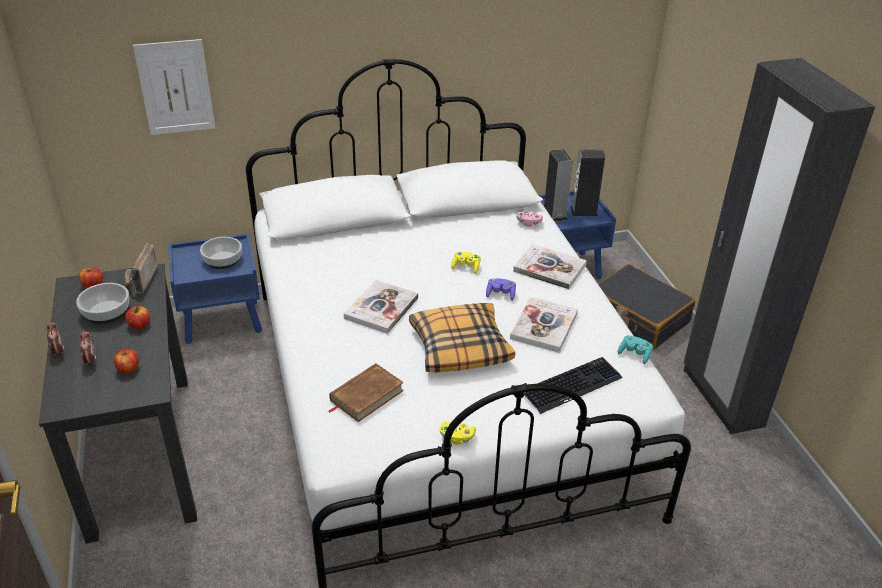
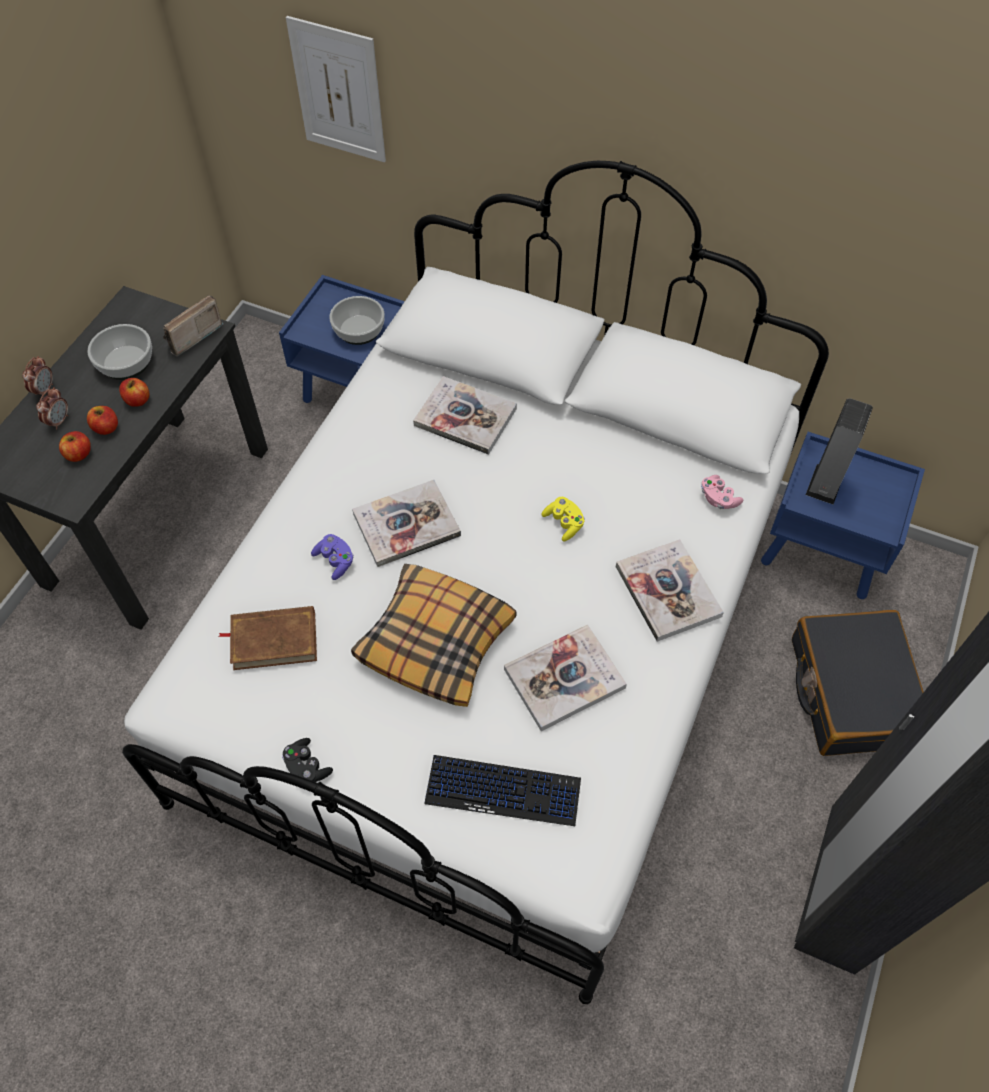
camera: 40 degrees right, 20 degrees up
apple [79,267,103,288] -> apple moved to [87,406,118,435]
yellow game controller [440,421,476,445] -> black game controller [282,738,333,782]
purple game controller [486,279,516,301] -> purple game controller moved to [311,534,354,580]
speaker [570,150,605,216] -> none
turquoise game controller [618,335,653,364] -> none
none -> book [413,376,517,455]

